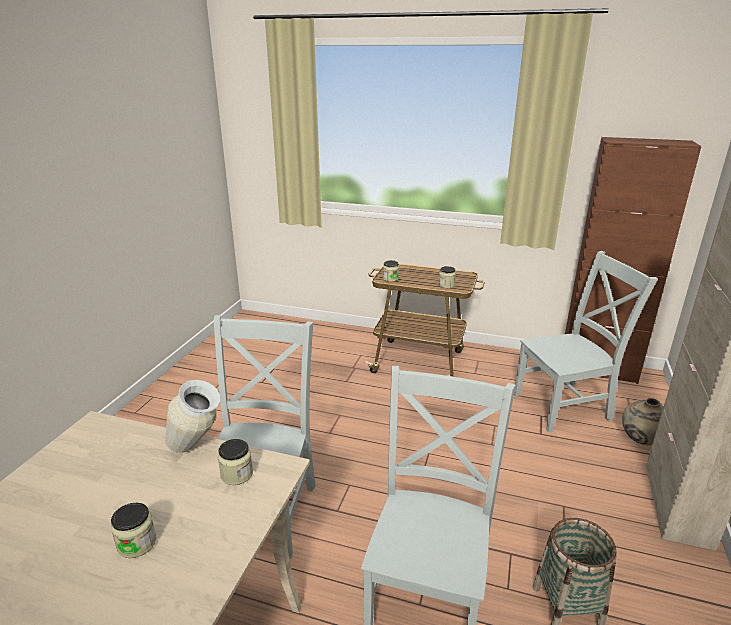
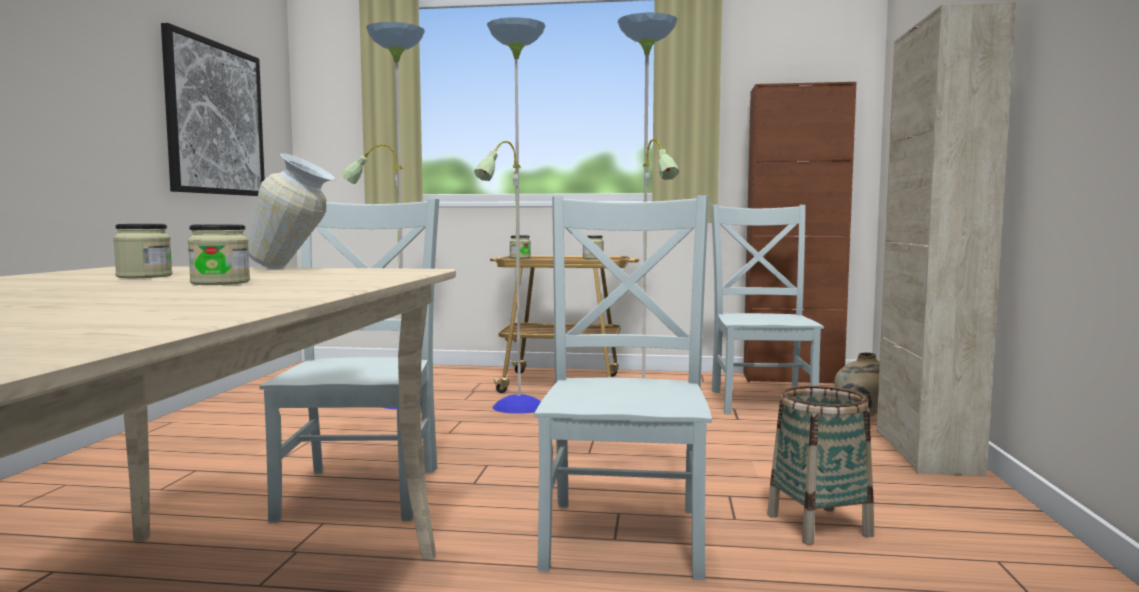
camera: 10 degrees left, 20 degrees down
jar [218,439,253,485] -> jar moved to [113,224,172,278]
grey chair [514,251,658,432] -> grey chair turned 60 degrees counterclockwise [711,205,824,414]
none -> picture [161,23,265,196]
none -> floor lamp [341,13,679,414]

